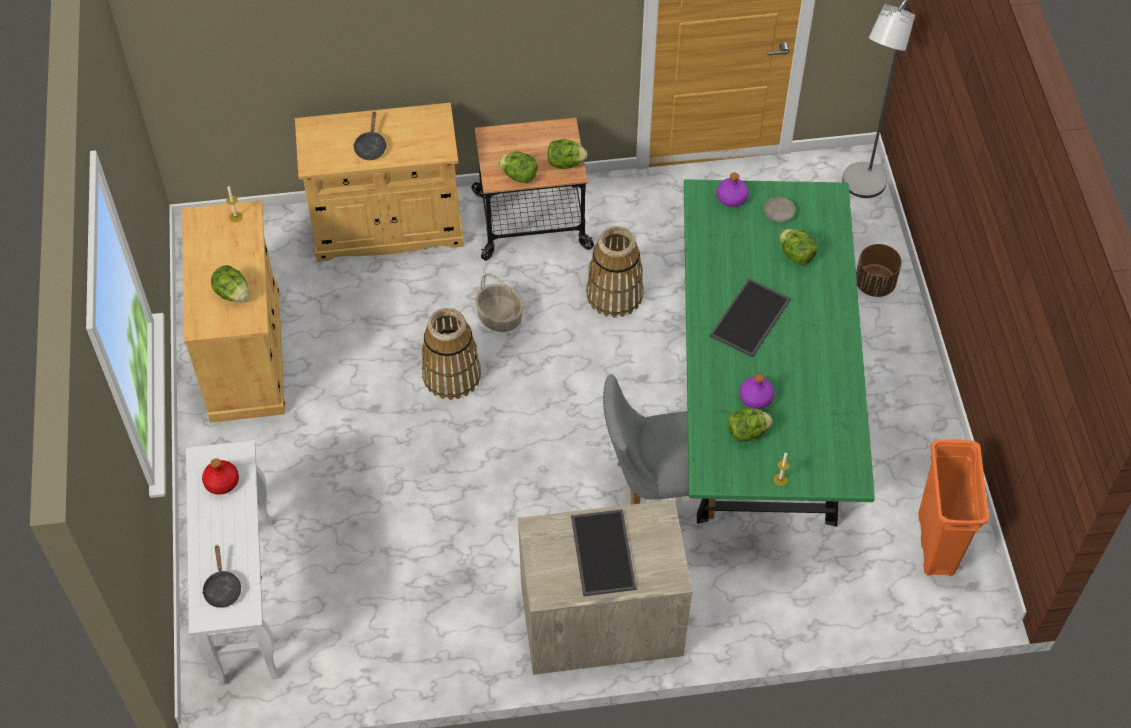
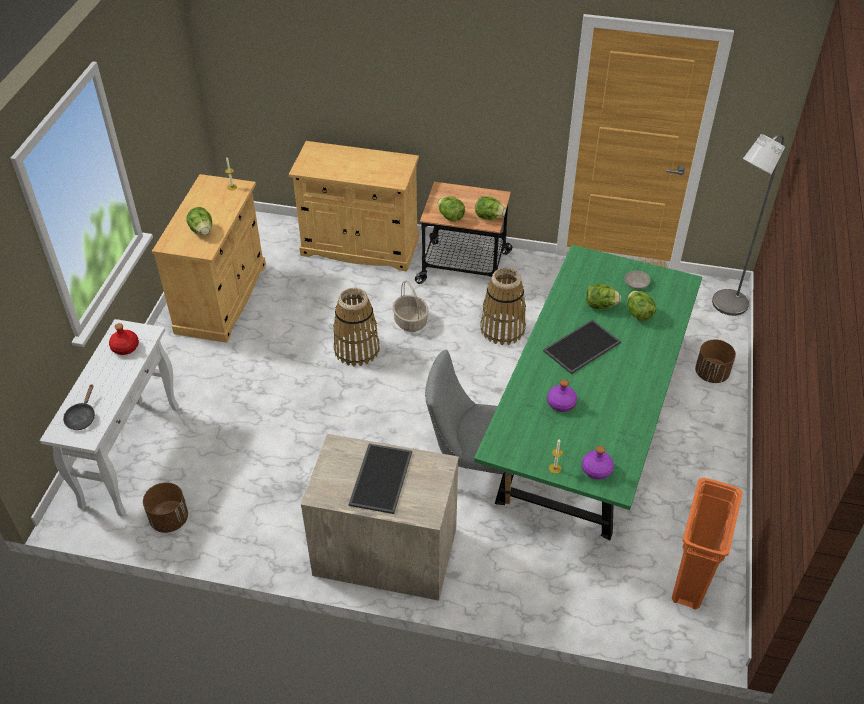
camera: 20 degrees right, 10 degrees down
black frying pan [354,112,387,160] -> none
purple bottle [716,173,749,207] -> purple bottle moved to [582,446,614,480]
lettuce [728,408,772,442] -> lettuce moved to [586,284,621,309]
none -> brown planter [143,482,188,533]

